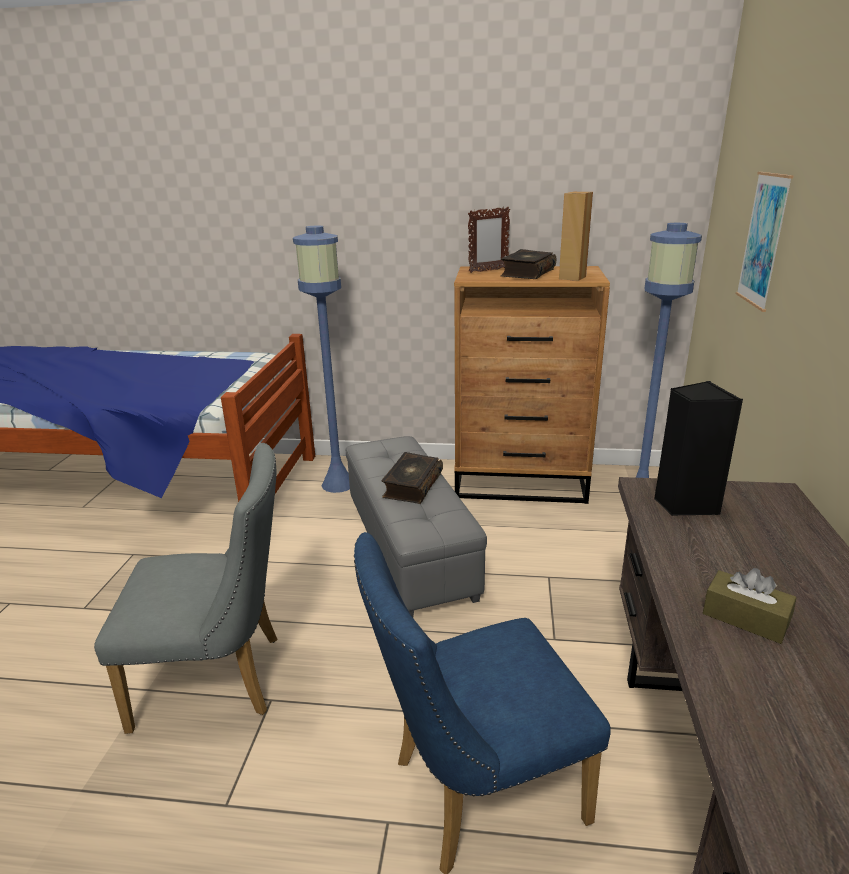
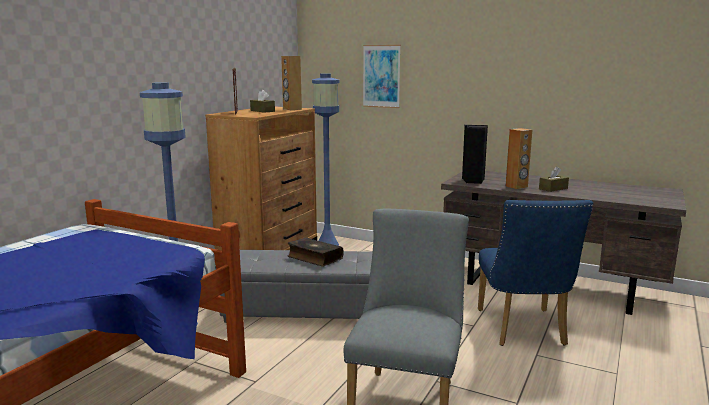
camera: 70 degrees left, 10 degrees down
book [500,249,556,279] -> brown tissue box [250,90,275,113]
none -> brown speaker [506,128,532,189]

